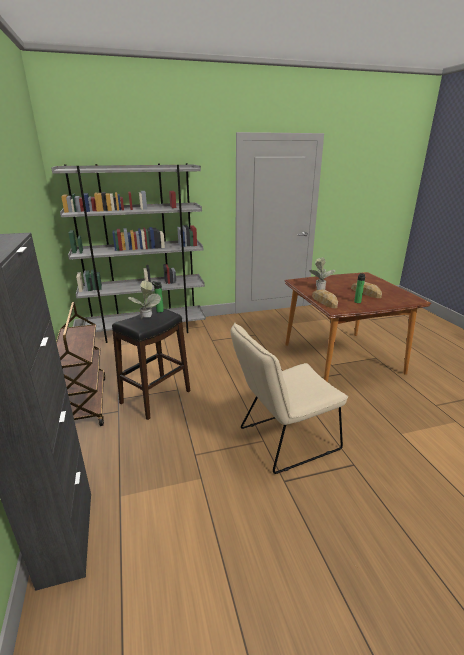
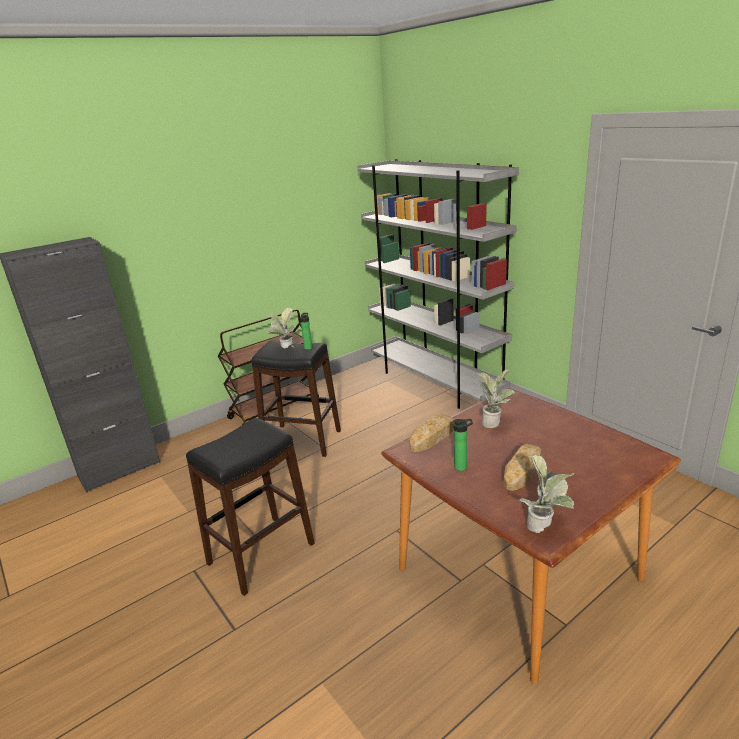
camera: 70 degrees right, 0 degrees up
beige chair [230,323,348,474] -> black stool [186,418,315,596]
none -> potted plant [519,455,575,533]

